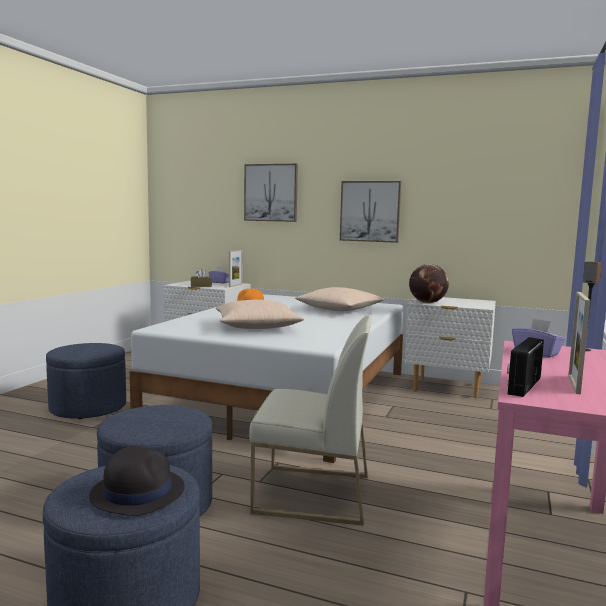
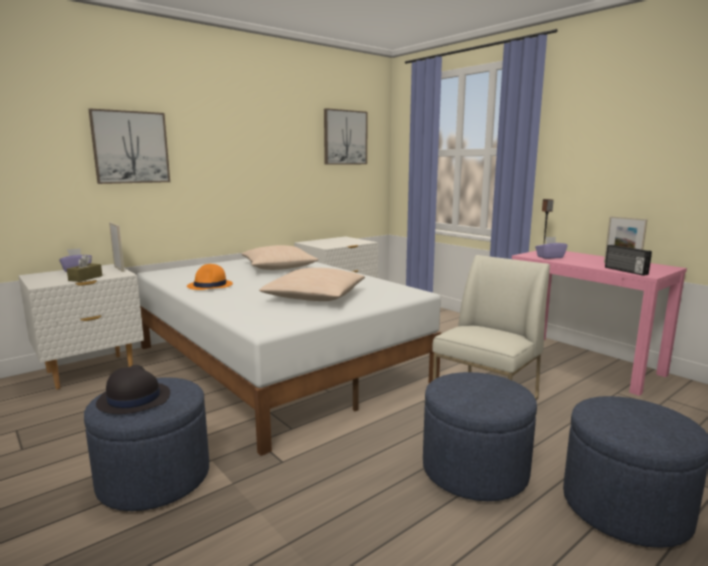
camera: 60 degrees left, 5 degrees up
black hat [89,445,185,516] -> black hat moved to [96,365,170,414]
picture [340,181,401,243] -> picture moved to [324,108,368,165]
globe [409,264,449,303] -> none

